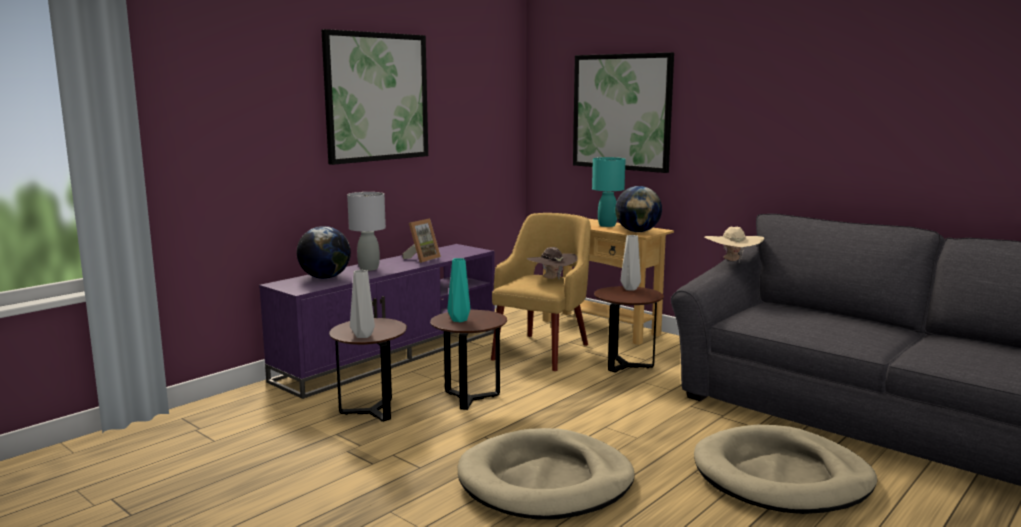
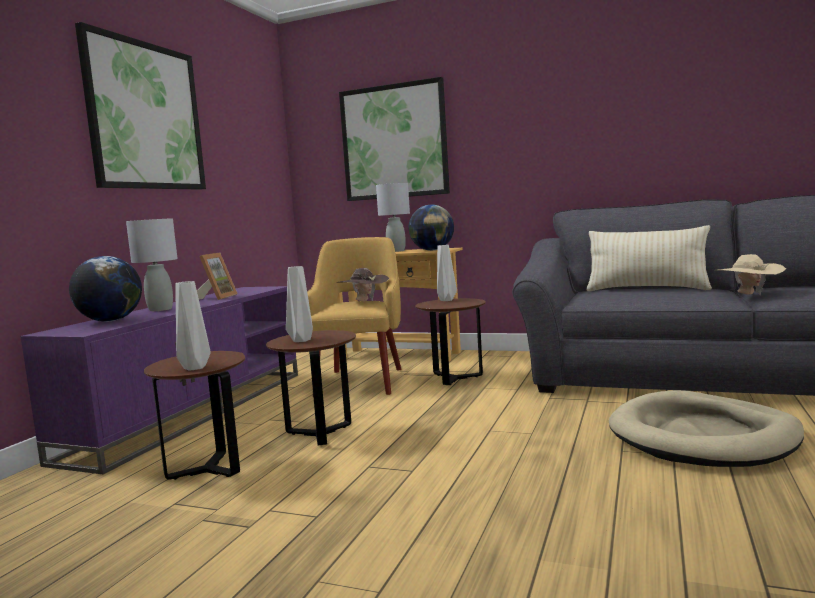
camera: 20 degrees left, 5 degrees down
turquoise vase [447,258,470,322] -> grey vase [286,266,313,342]
beige dog bed [458,428,634,520] -> none
turquoise table lamp [592,157,626,227] -> grey table lamp [376,183,410,252]
beige hat [705,227,764,262] -> beige hat moved to [718,254,786,296]
none -> beige pillow [586,225,712,291]

